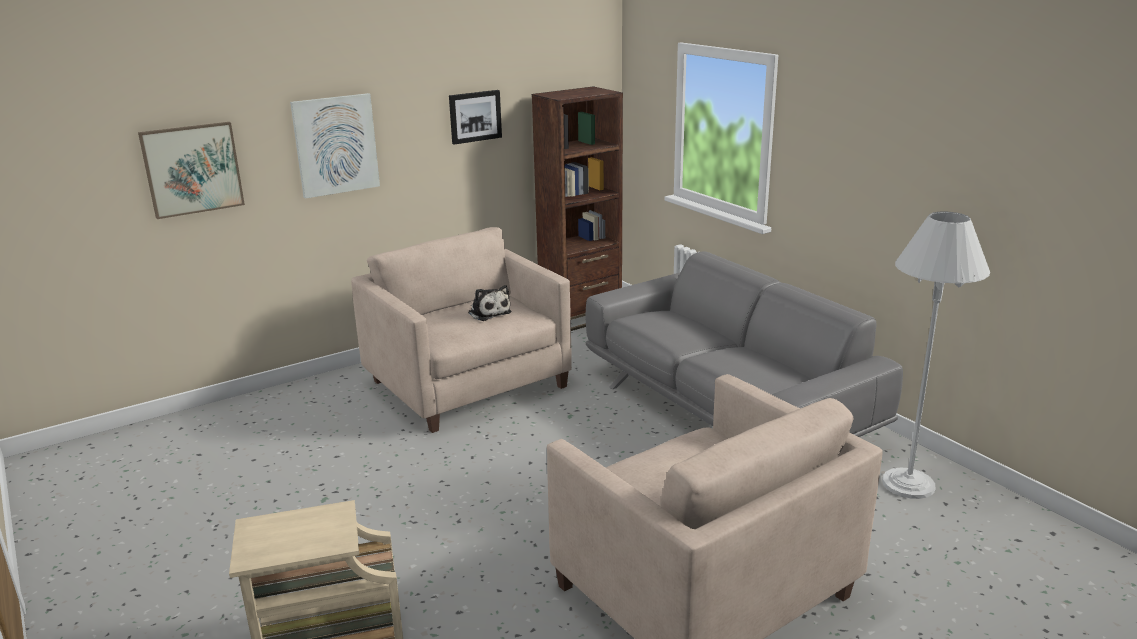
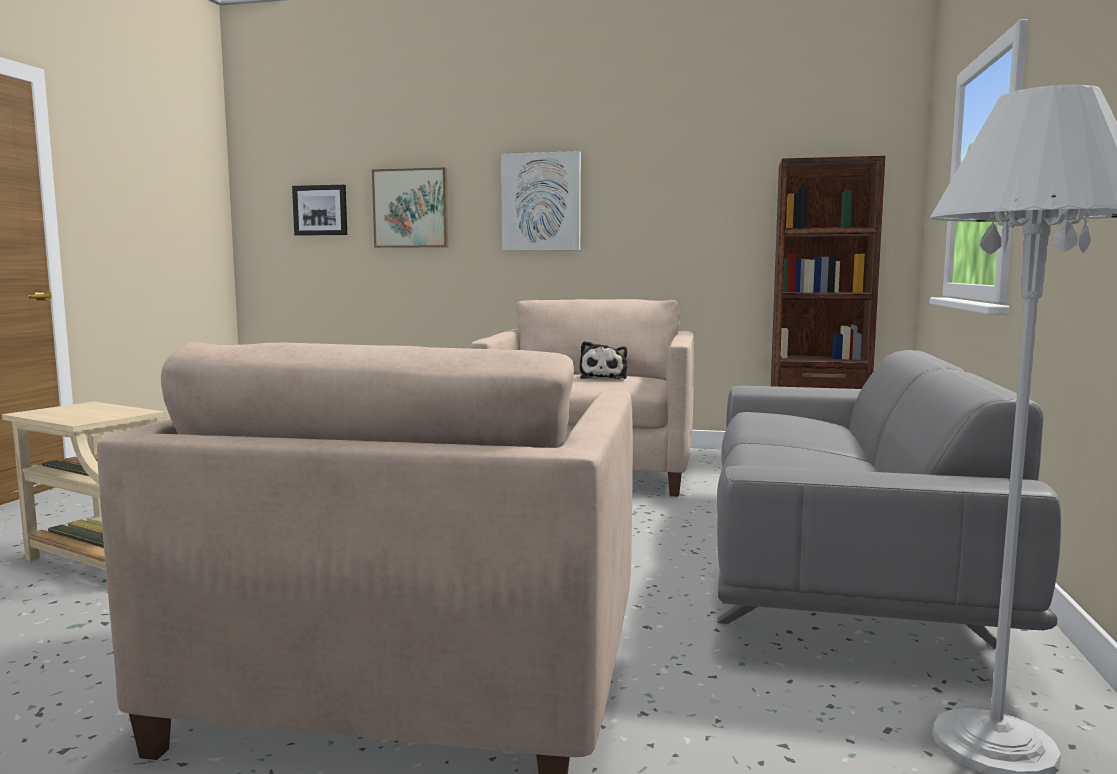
camera: 45 degrees right, 15 degrees down
picture [449,90,502,145] -> picture moved to [292,185,347,236]

